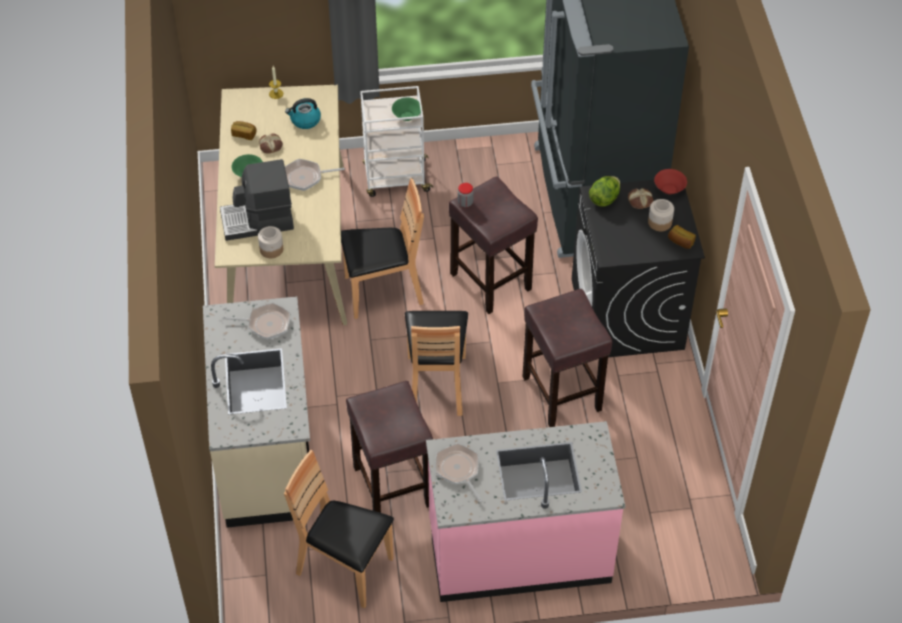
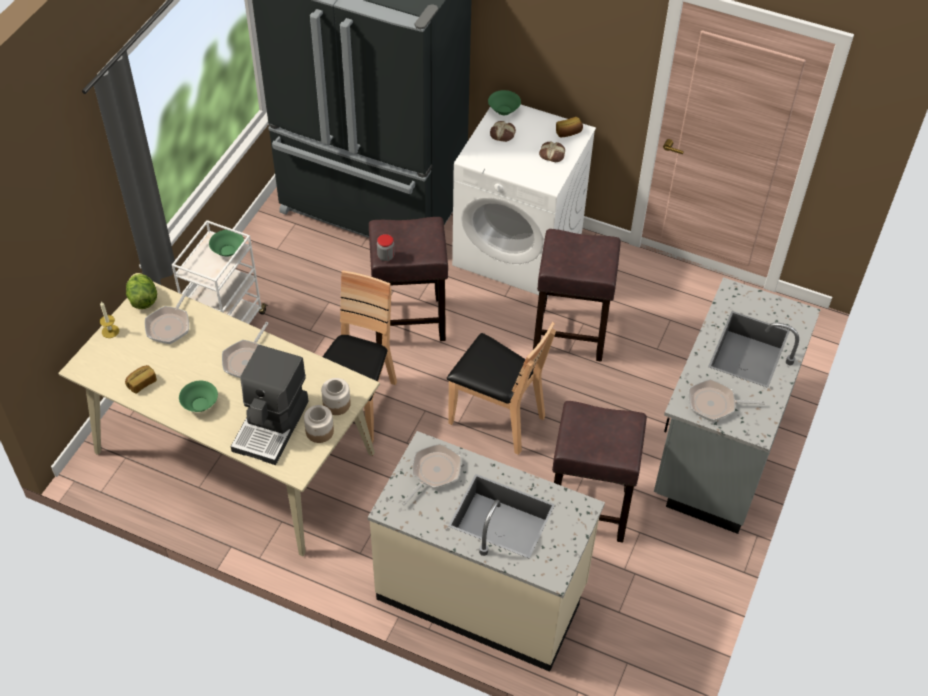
camera: 60 degrees left, 0 degrees up
bread [259,134,283,154] -> bread moved to [539,142,565,162]
brown chair [284,450,394,608] -> none
kettle [285,98,321,129] -> frying pan [145,288,189,344]
pink counter [426,421,625,602] -> grey counter [654,277,821,534]
black washing machine [572,180,705,357] -> white washing machine [452,105,596,297]
lettuce [589,176,620,207] -> lettuce moved to [126,273,157,309]
jar [648,199,674,231] -> jar moved to [321,378,351,415]
red bowl [654,169,687,194] -> green bowl [488,90,521,115]

